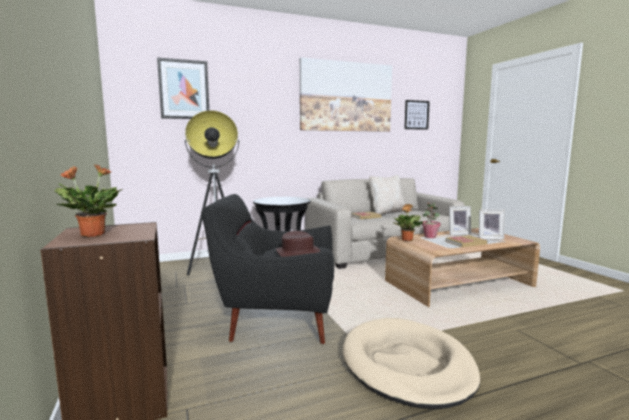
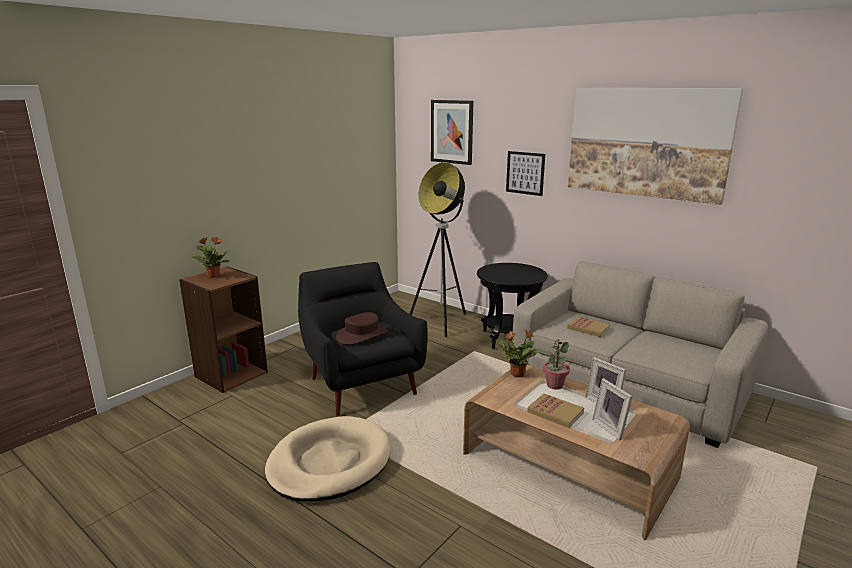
camera: 60 degrees right, 10 degrees up
beige pillow [369,175,405,215] -> none
picture [404,100,430,130] -> picture moved to [506,151,545,196]

